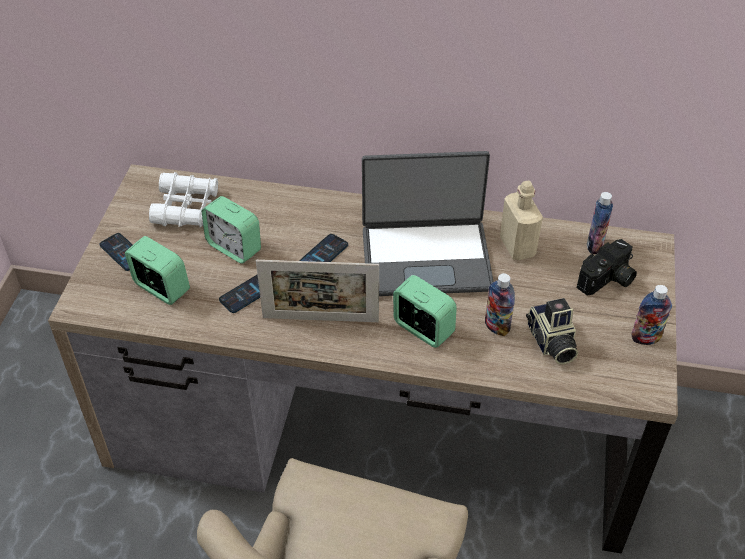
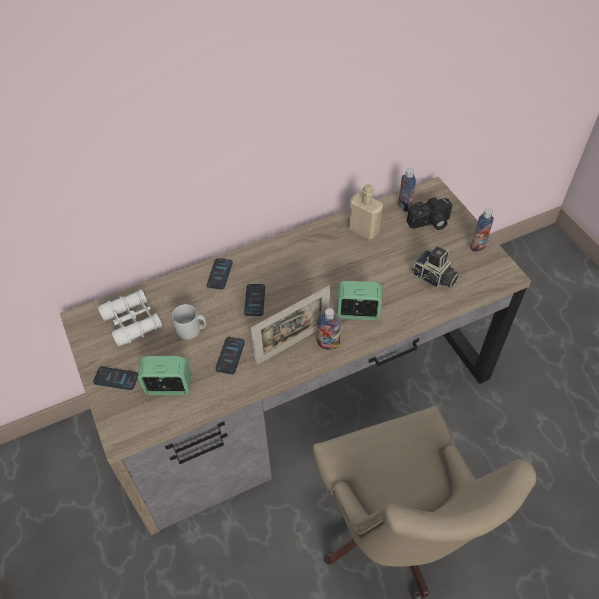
camera: 35 degrees left, 5 degrees up
alarm clock [202,196,261,264] -> grey mug [172,304,206,339]
laptop [362,151,494,296] -> none
bottle [485,273,515,336] -> bottle moved to [317,308,341,350]
camera [577,239,637,296] -> camera turned 60 degrees clockwise [407,197,452,230]
none -> phone [207,258,233,289]

